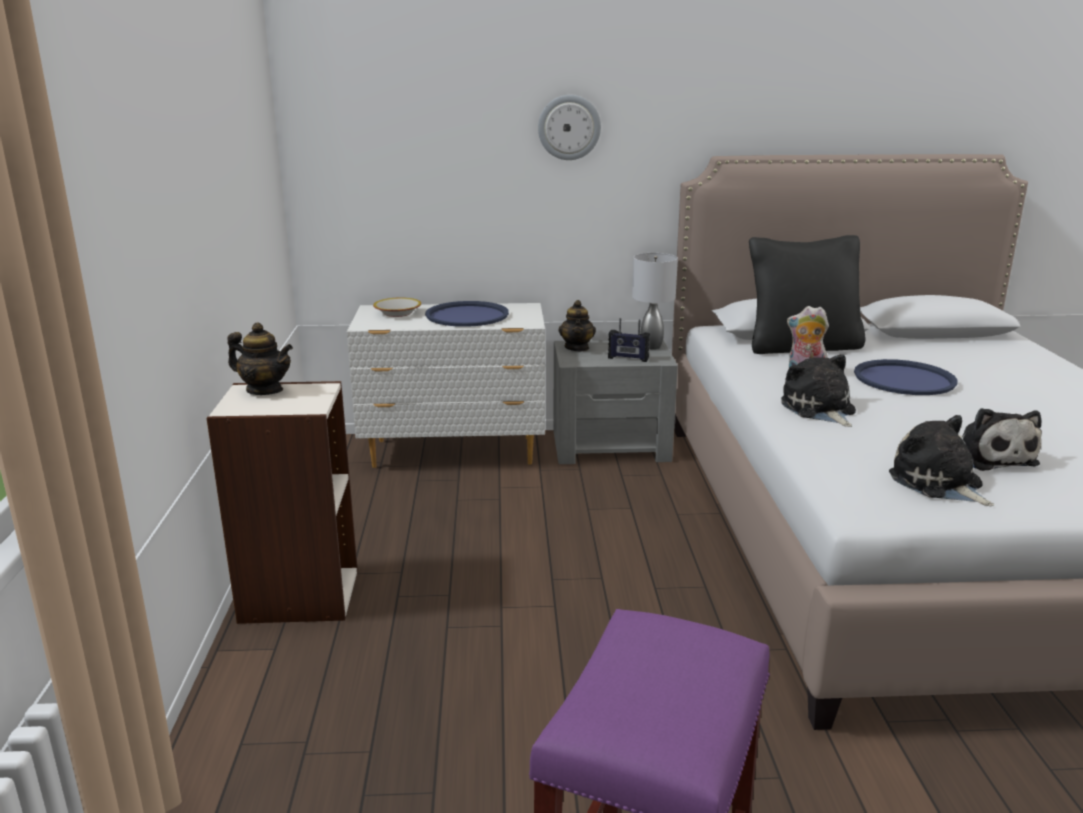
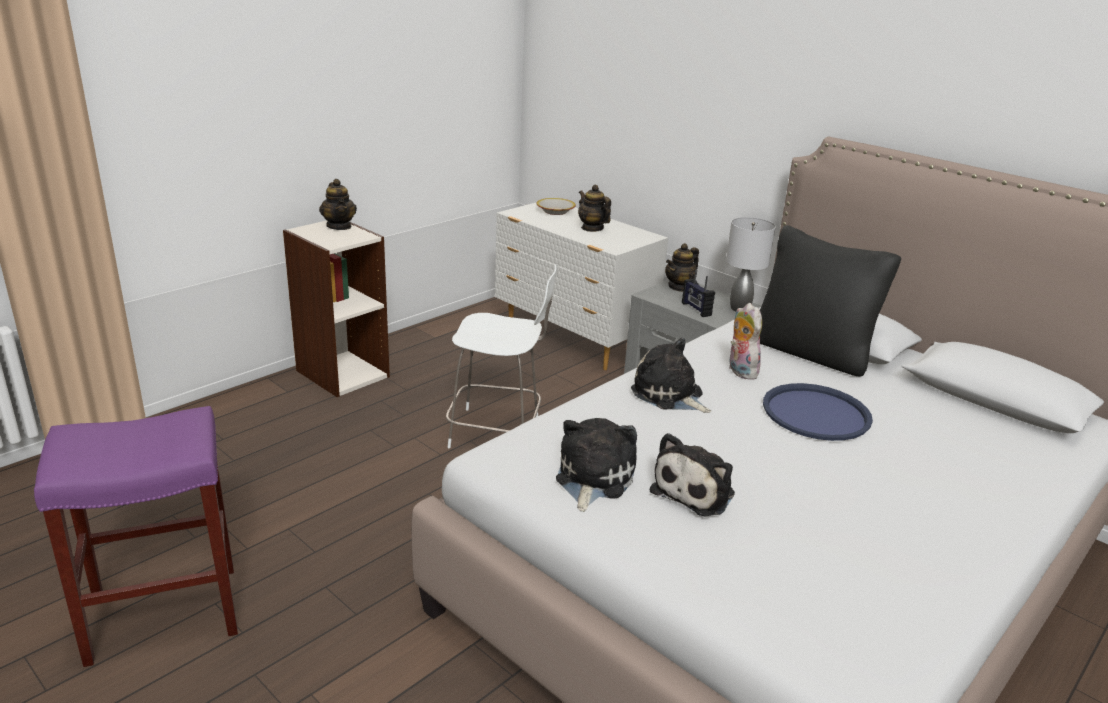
camera: 45 degrees right, 5 degrees up
blue tray [425,301,509,327] -> teapot [578,185,611,232]
wall clock [538,95,601,160] -> none
plush toy [781,354,856,427] -> plush toy turned 75 degrees counterclockwise [631,338,711,413]
none -> white chair [446,264,558,448]

